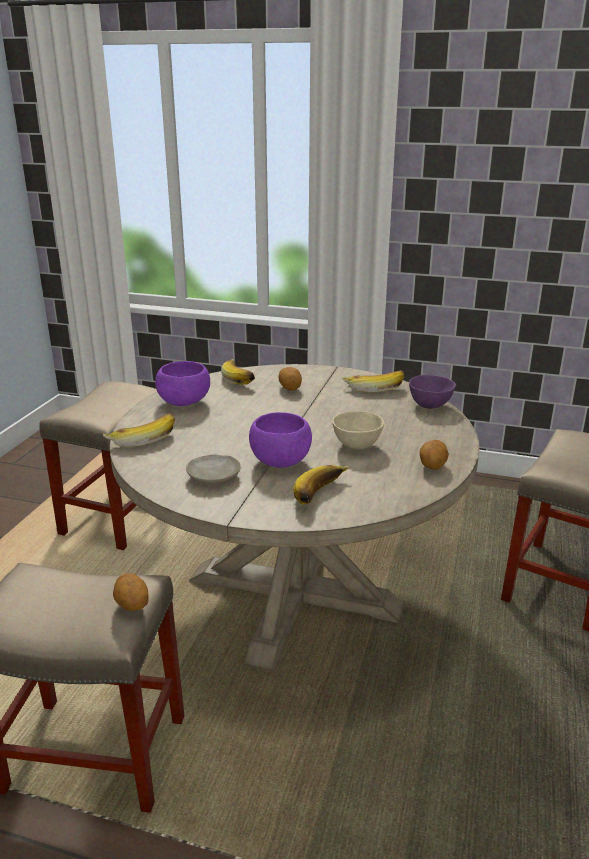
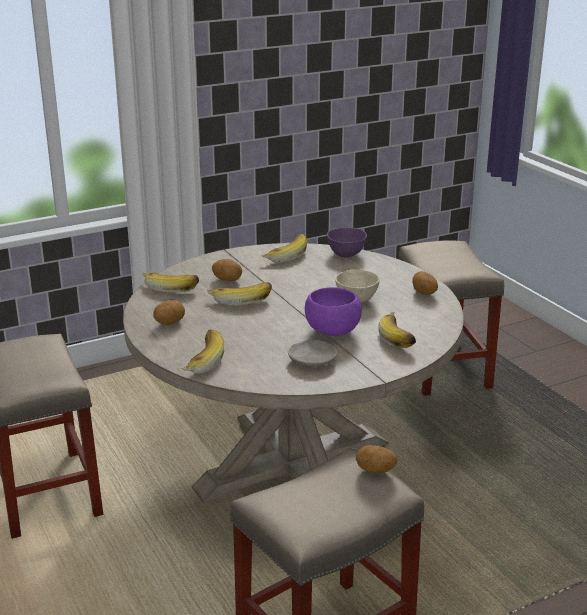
camera: 45 degrees left, 0 degrees up
purple bowl [155,361,210,406] -> potato [154,300,185,325]
none -> banana [207,282,272,306]

